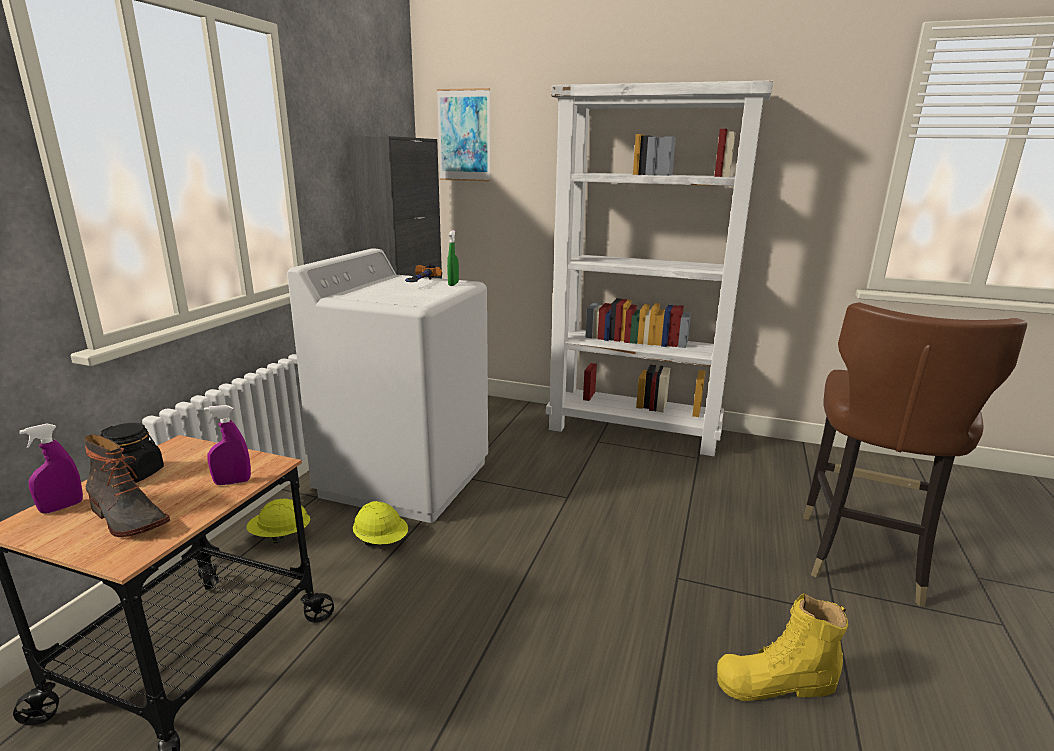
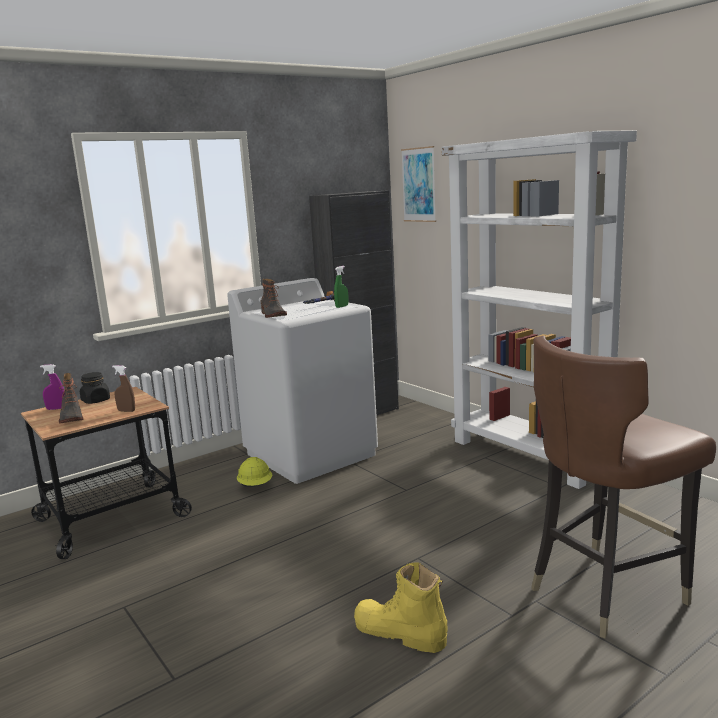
camera: 35 degrees right, 5 degrees down
purple spray bottle [204,405,251,485] -> brown spray bottle [112,365,135,412]
yellow hard hat [246,499,310,543] -> none
none -> boot [261,279,287,318]

